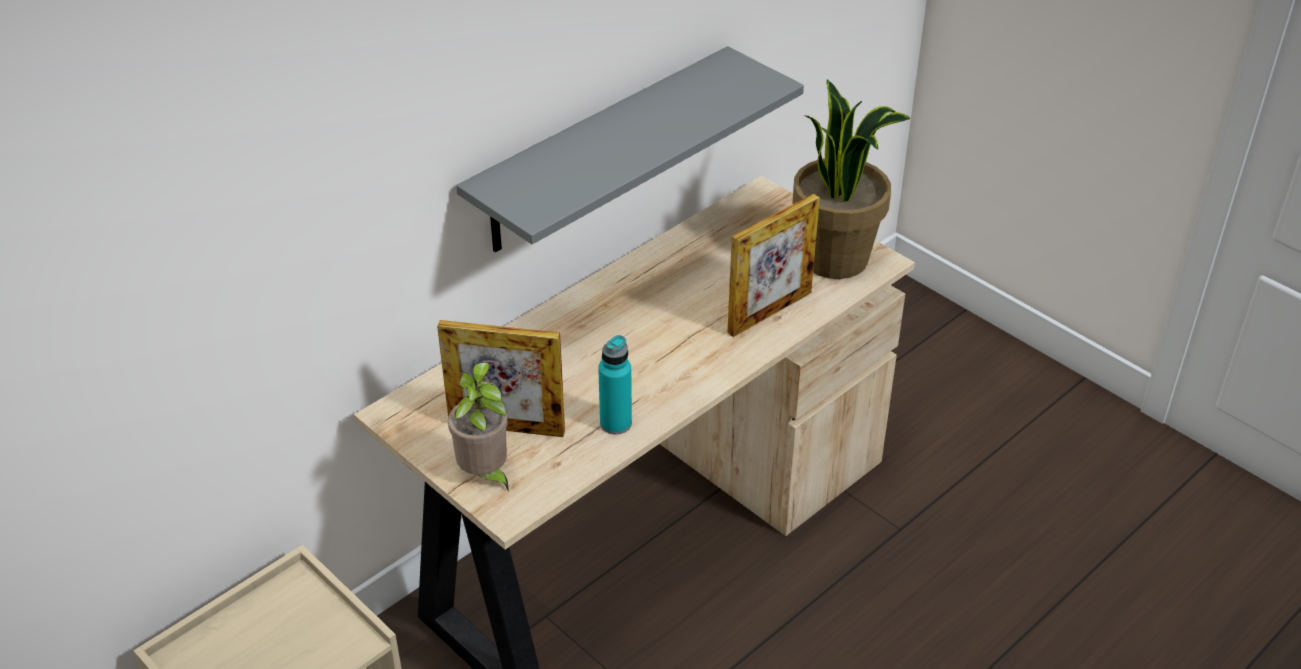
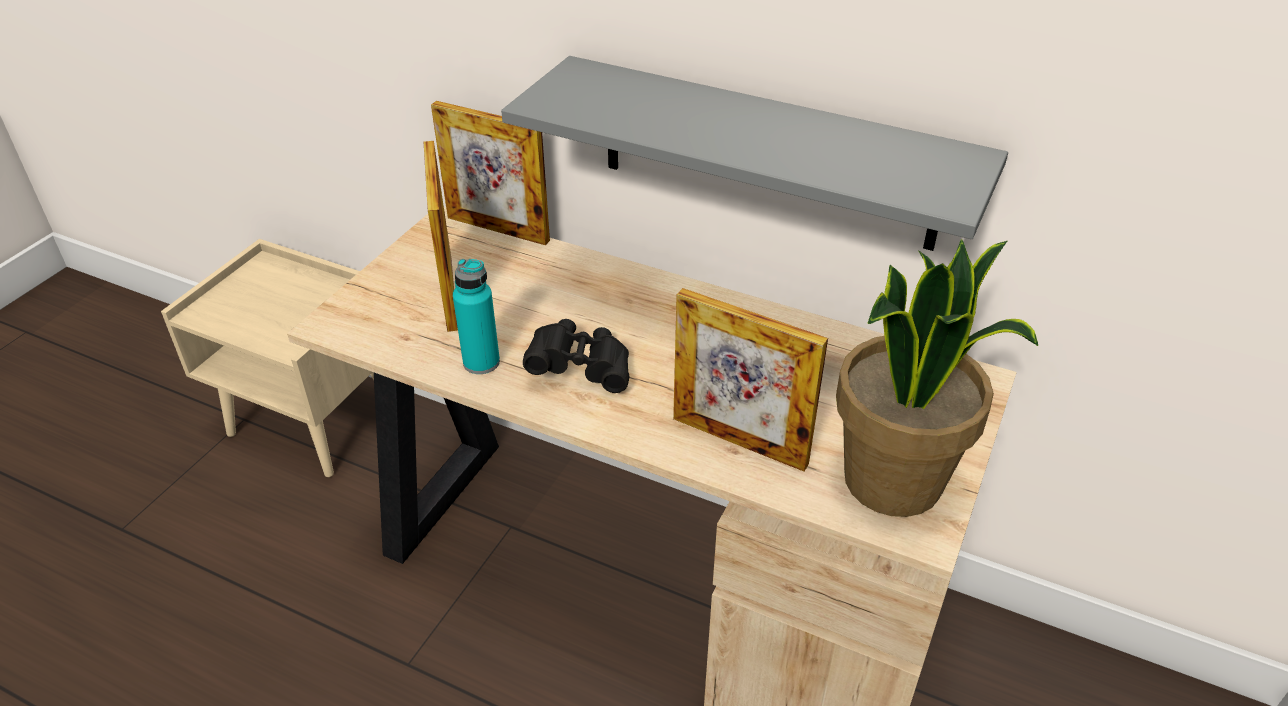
camera: 70 degrees right, 0 degrees up
potted plant [448,362,509,492] -> none
none -> picture frame [431,101,550,245]
none -> black binoculars [523,319,629,393]

